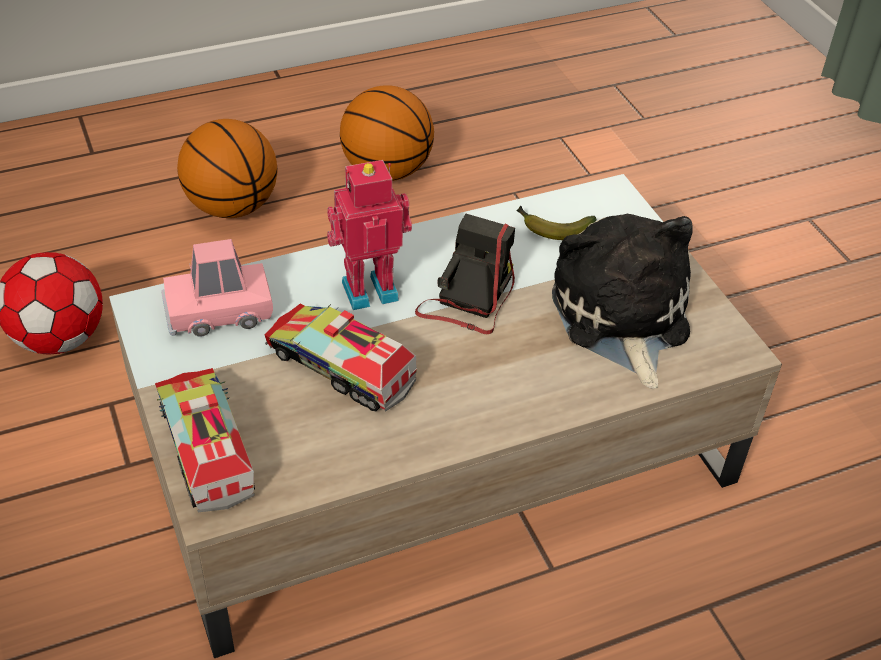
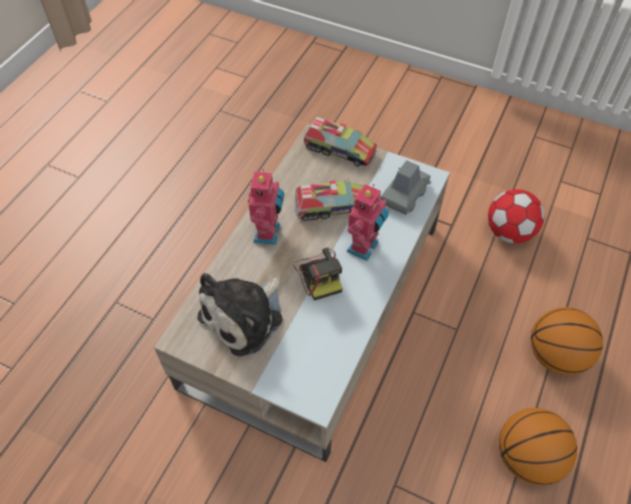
camera: 140 degrees right, 10 degrees up
pink toy car [161,239,273,337] -> grey toy car [381,160,431,215]
banana [516,206,596,240] -> none
plush toy [552,214,693,389] -> plush toy turned 90 degrees clockwise [197,273,282,356]
none -> toy robot [248,169,284,245]

